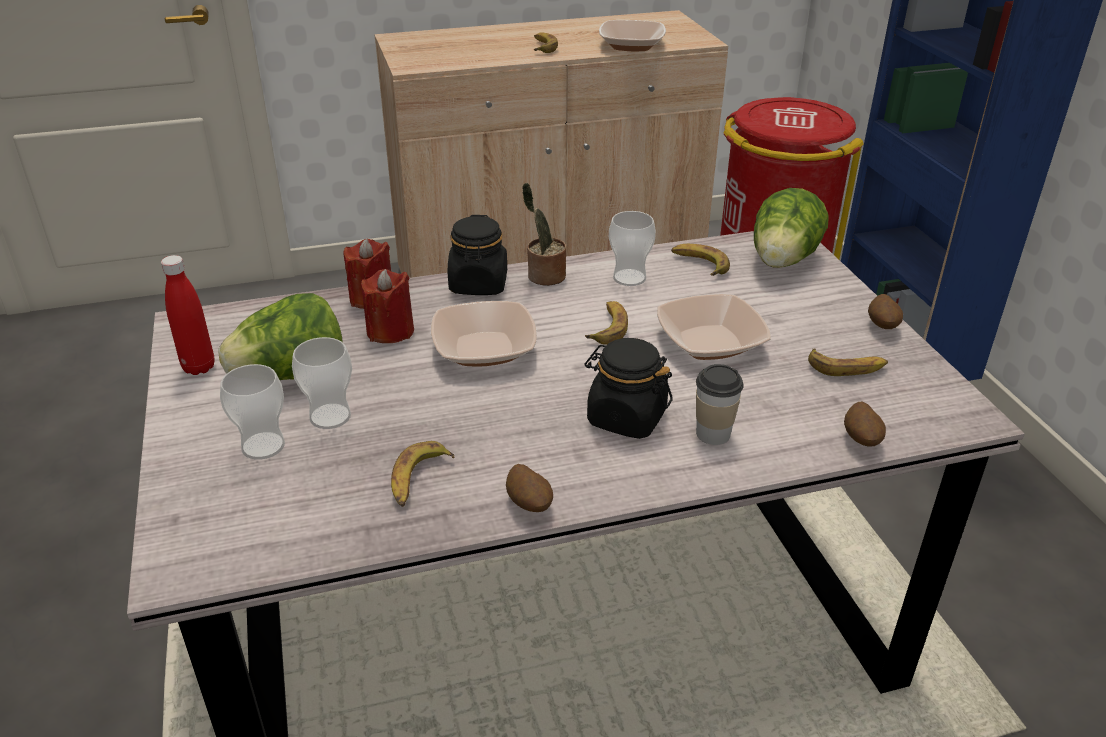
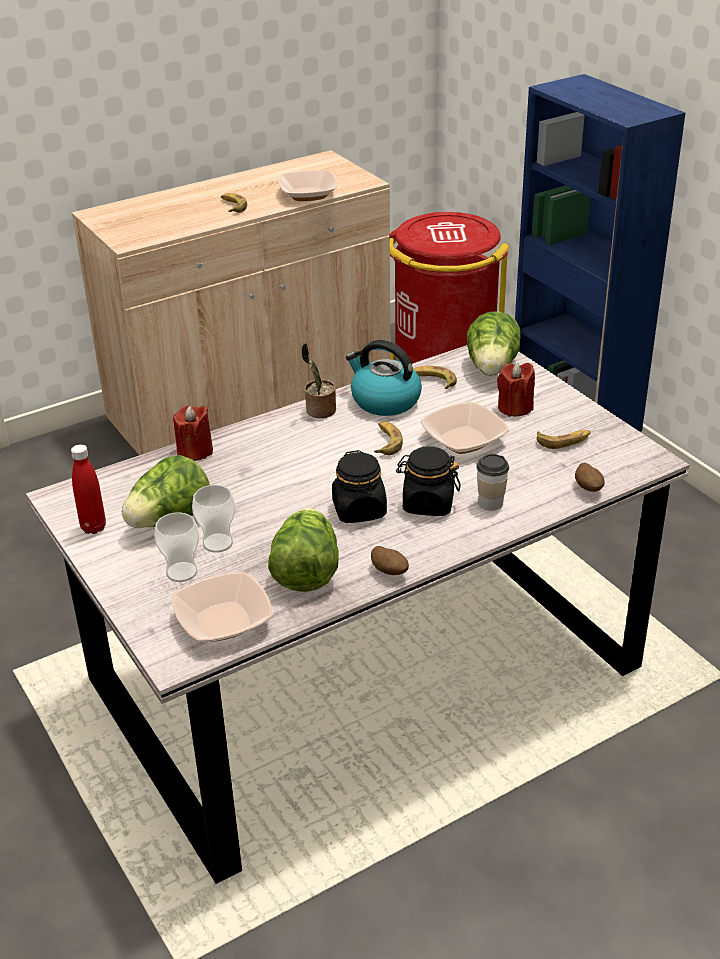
camera: 15 degrees left, 0 degrees up
red candle [361,269,414,343] -> red candle moved to [497,363,535,417]
banana [391,441,454,507] -> lettuce [268,508,339,592]
bowl [431,301,537,367] -> bowl moved to [172,572,272,642]
black jar [448,215,507,295] -> black jar moved to [332,450,387,523]
cup [609,211,656,286] -> kettle [346,340,422,416]
potato [868,294,903,329] -> none

